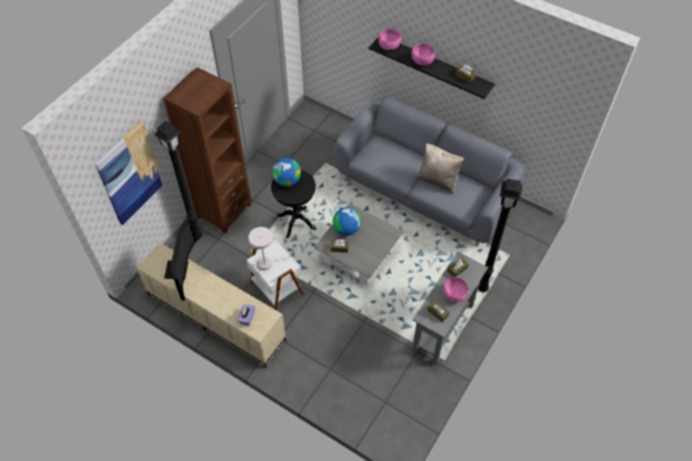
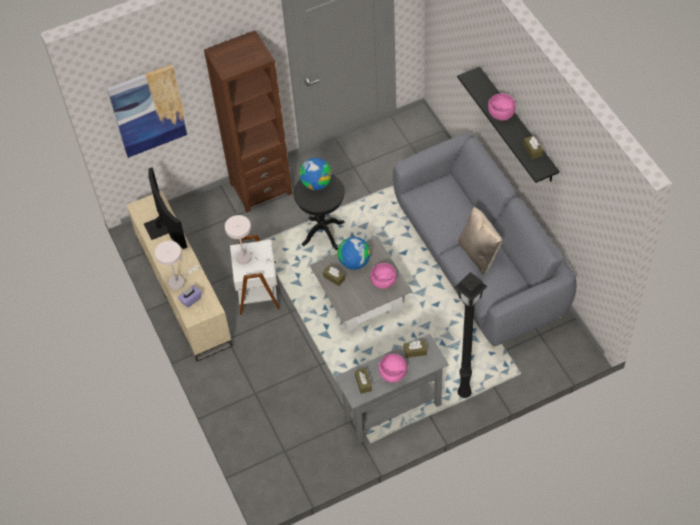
camera: 35 degrees right, 0 degrees up
black floor lamp [154,121,202,240] -> none
television [164,218,197,301] -> television turned 60 degrees counterclockwise [144,167,187,249]
pink bowl [378,28,401,50] -> pink bowl moved to [370,263,397,289]
none -> white table lamp [155,241,199,290]

